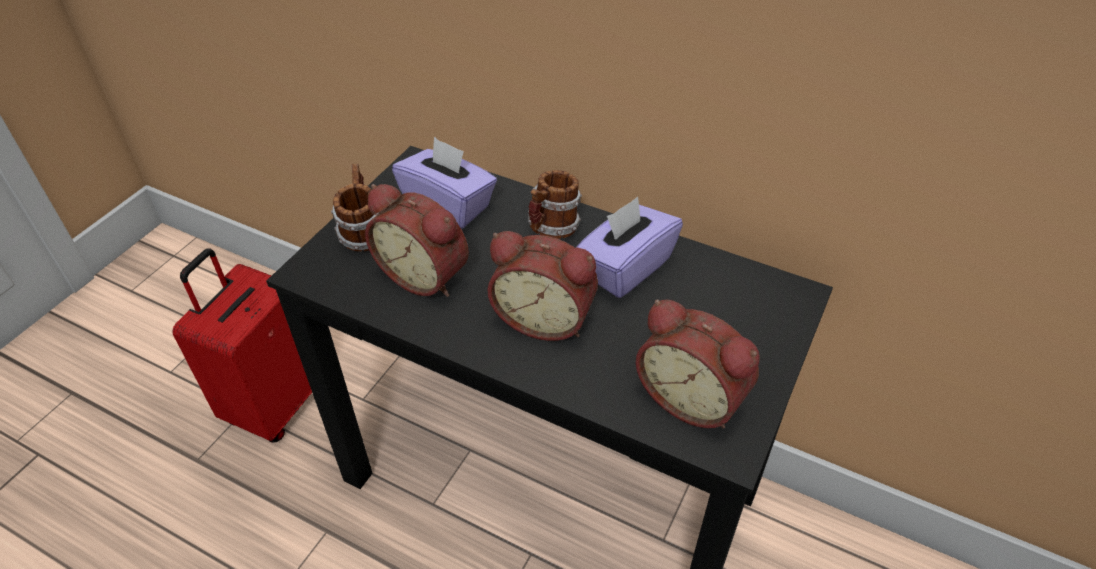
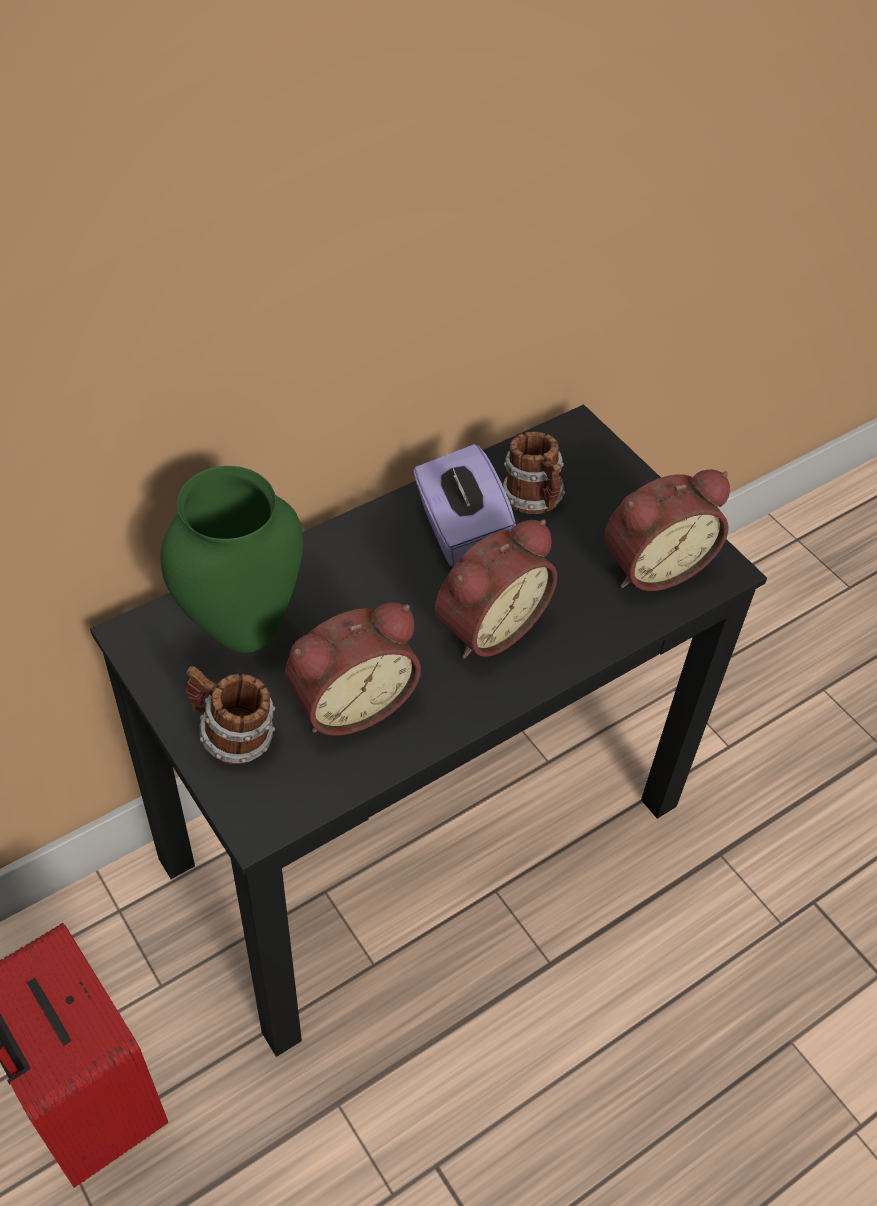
camera: 65 degrees left, 5 degrees up
purple tissue box [392,137,497,228] -> green vase [160,466,303,653]
mug [528,170,582,239] -> mug moved to [503,432,565,514]

